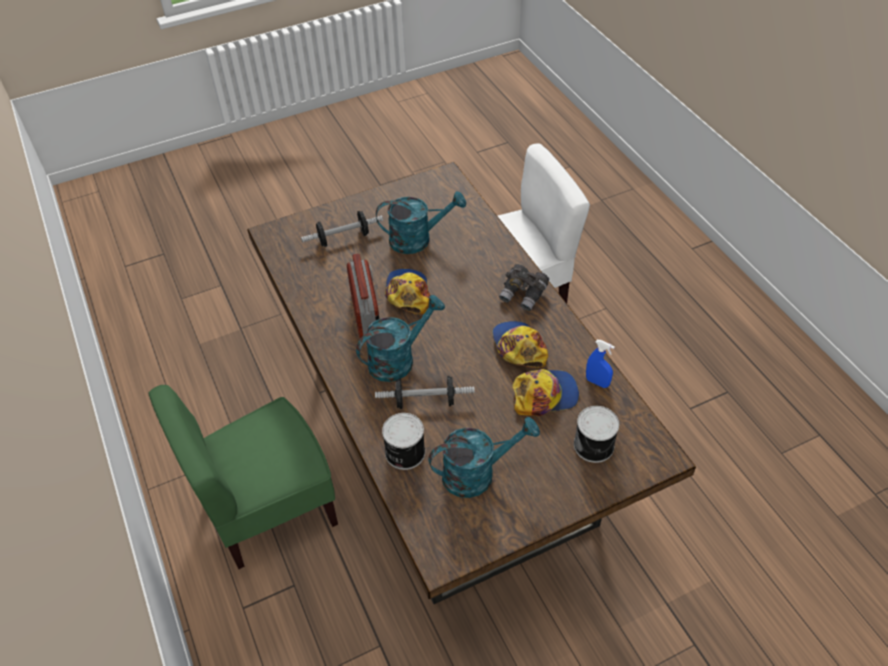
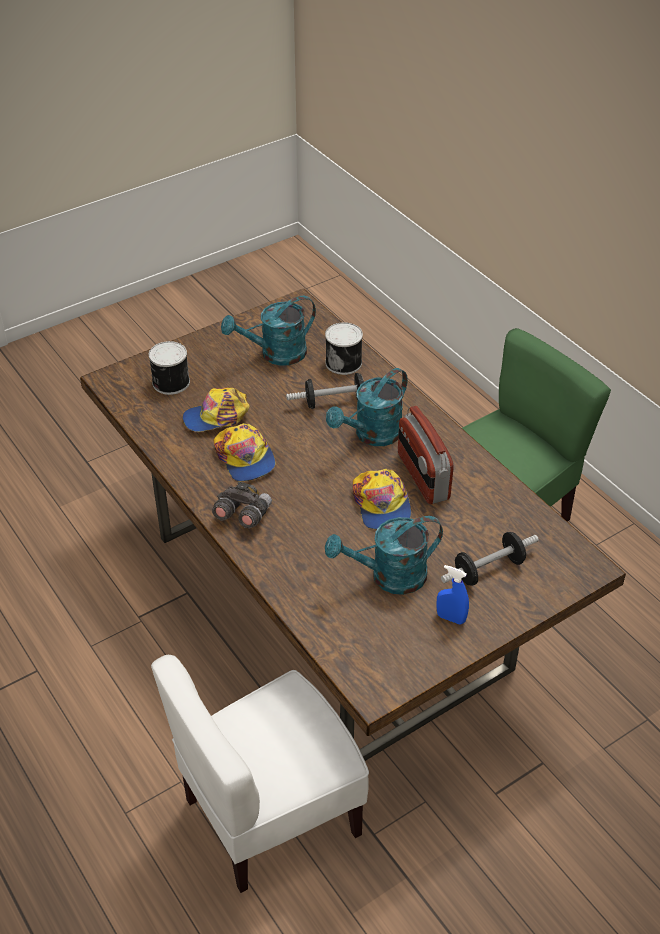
camera: 170 degrees right, 5 degrees down
blue spray bottle [586,340,615,388] -> blue spray bottle moved to [436,565,469,625]

